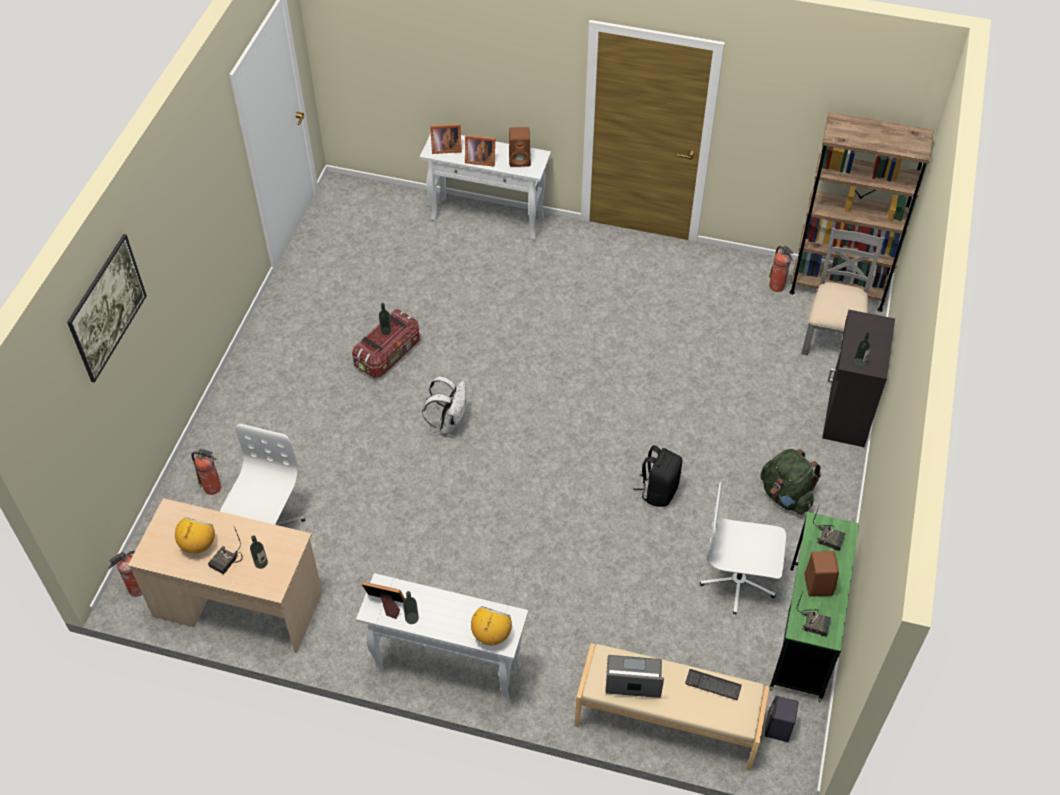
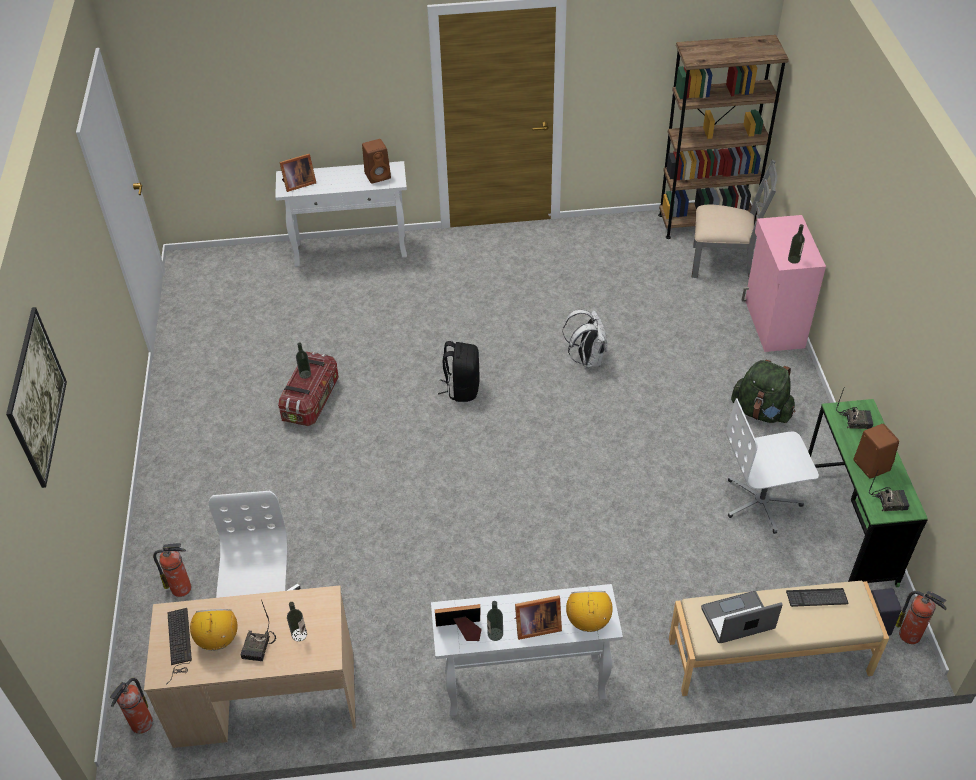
camera: 20 degrees left, 5 degrees down
white backpack [422,376,466,435] -> white backpack moved to [563,310,607,368]
picture frame [465,135,495,166] -> picture frame moved to [514,596,562,640]
black backpack [633,445,682,507] -> black backpack moved to [438,341,480,402]
fire extinguisher [769,246,793,292] -> fire extinguisher moved to [895,591,947,644]
grey chair [802,228,884,356] -> grey chair turned 105 degrees clockwise [692,160,777,278]
black cabinet [822,310,895,447] -> pink cabinet [742,215,826,352]
none -> keyboard [166,608,192,685]

